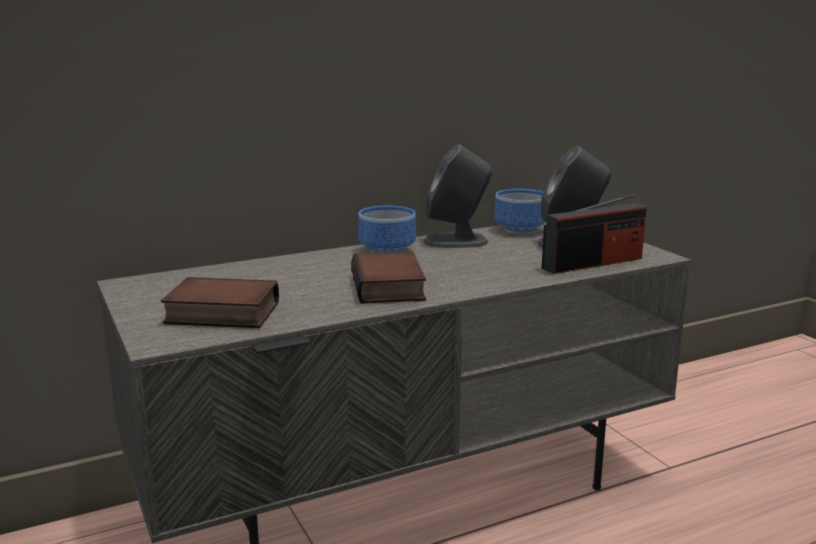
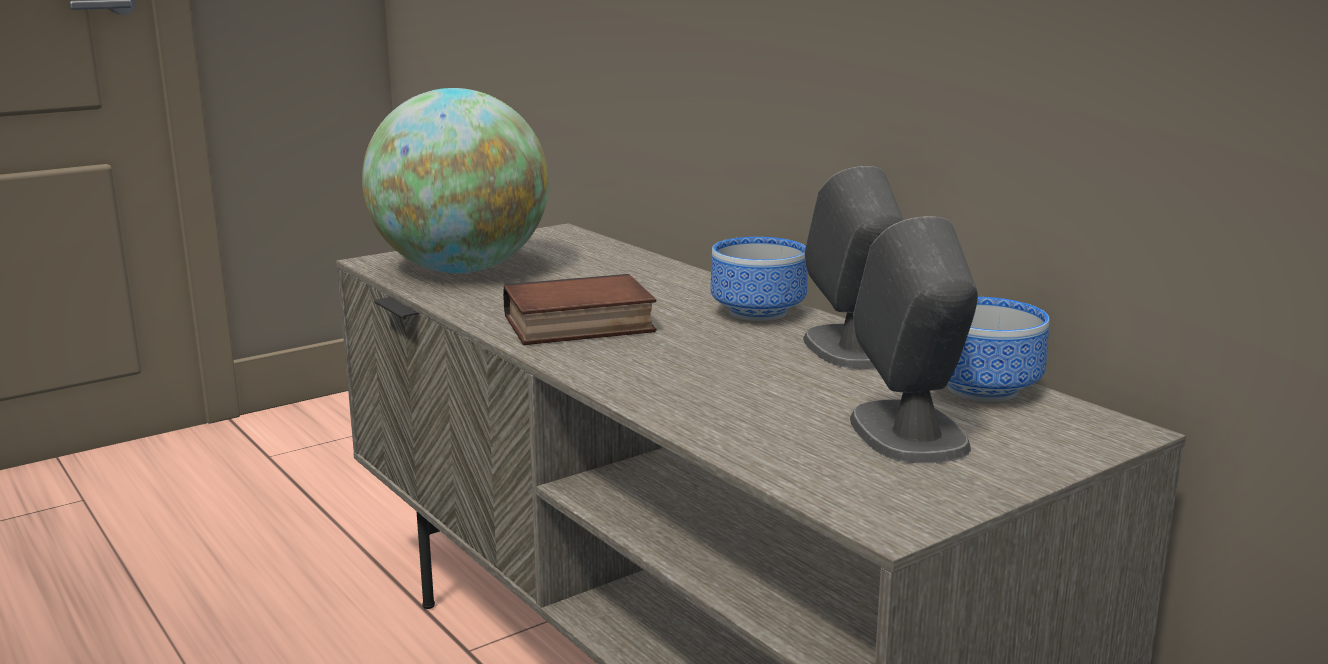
camera: 80 degrees right, 0 degrees up
book [161,277,279,328] -> globe [362,88,549,273]
radio [542,195,647,274] -> none

